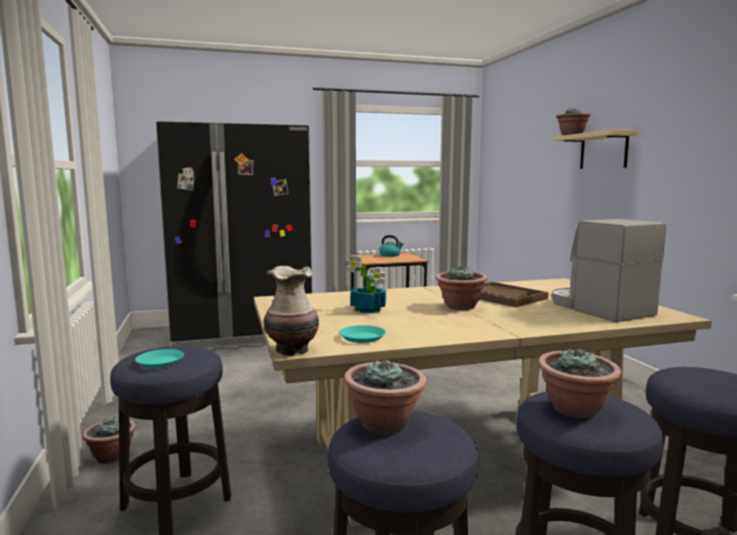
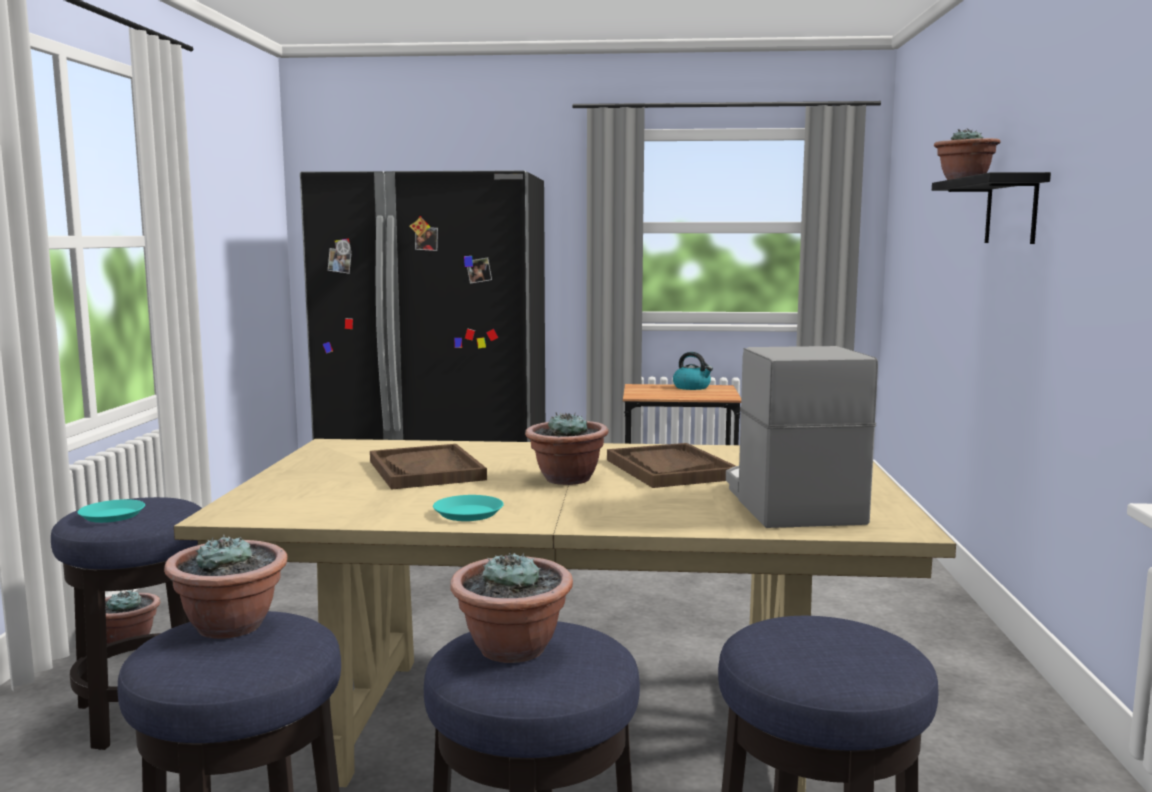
camera: 20 degrees right, 0 degrees up
vase [263,266,319,356] -> none
turquoise plate [339,325,386,343] -> turquoise plate moved to [433,495,504,521]
potted plant [346,255,386,313] -> brown tray [370,444,487,490]
beige shelf [553,129,640,169] -> black shelf [932,172,1051,244]

